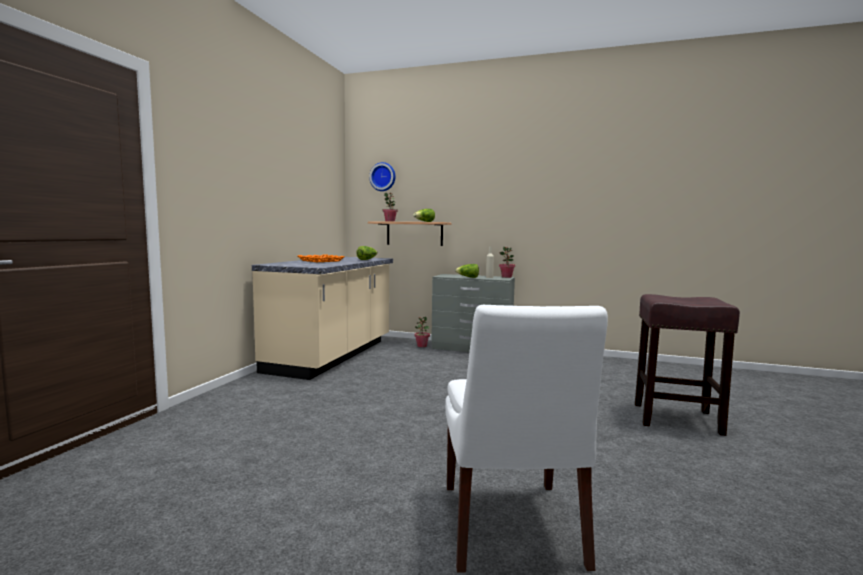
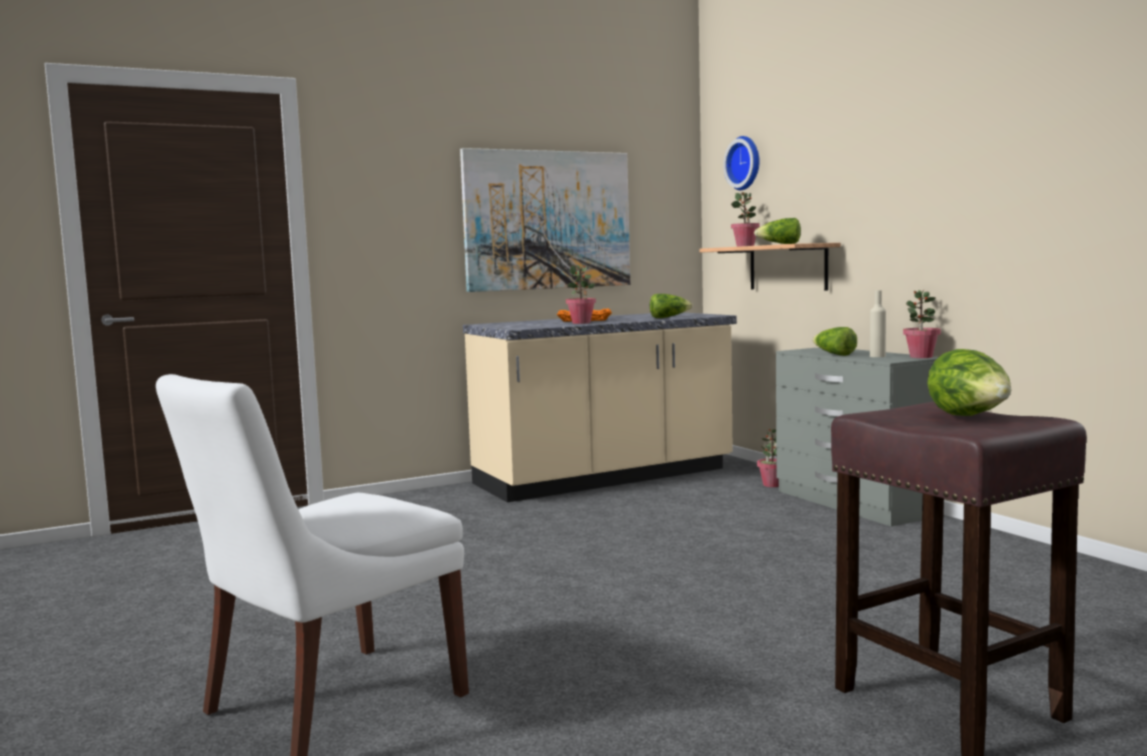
camera: 45 degrees right, 0 degrees up
none -> picture [460,148,630,292]
none -> potted plant [566,265,596,324]
none -> lettuce [927,349,1011,416]

